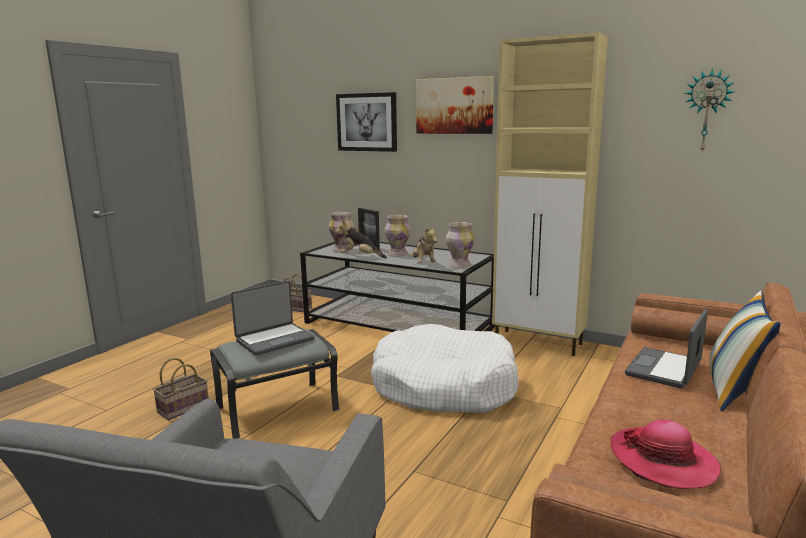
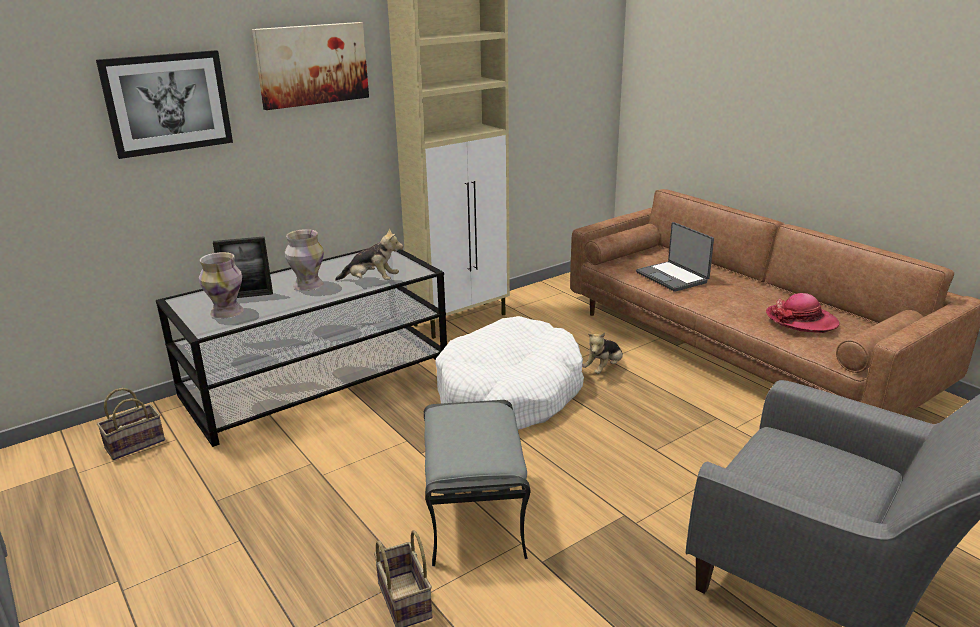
camera: 65 degrees left, 10 degrees up
laptop [231,281,315,356] -> none
plush toy [335,219,387,258] -> plush toy moved to [582,333,623,374]
vase [445,222,475,268] -> none
wall clock [685,68,735,152] -> none
pillow [709,291,781,411] -> none

